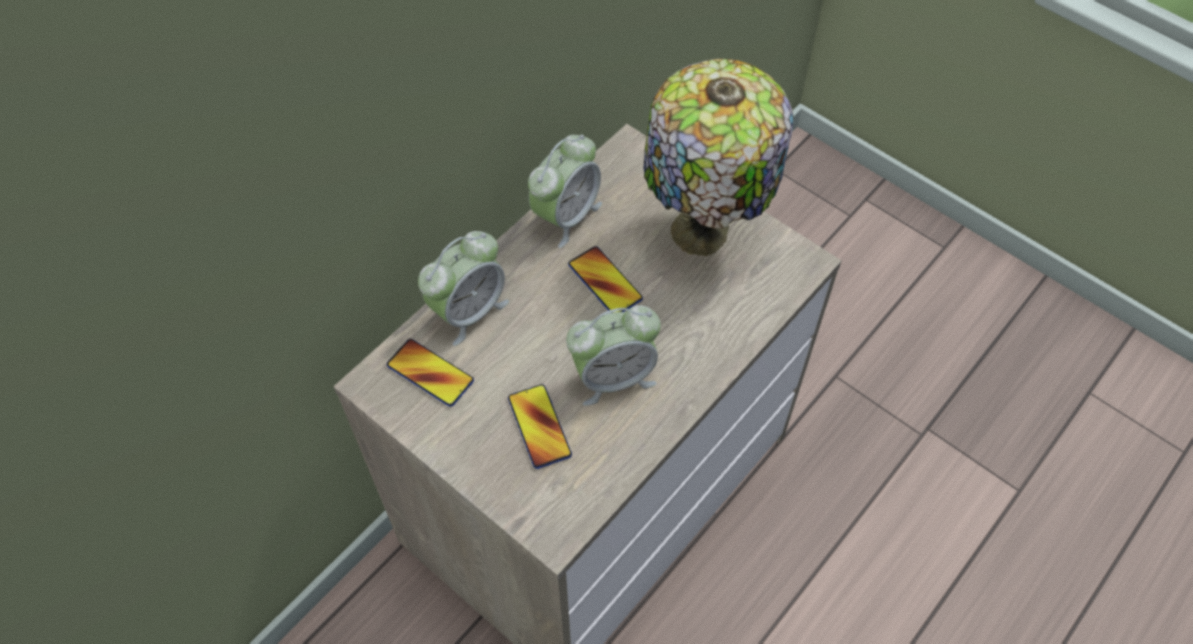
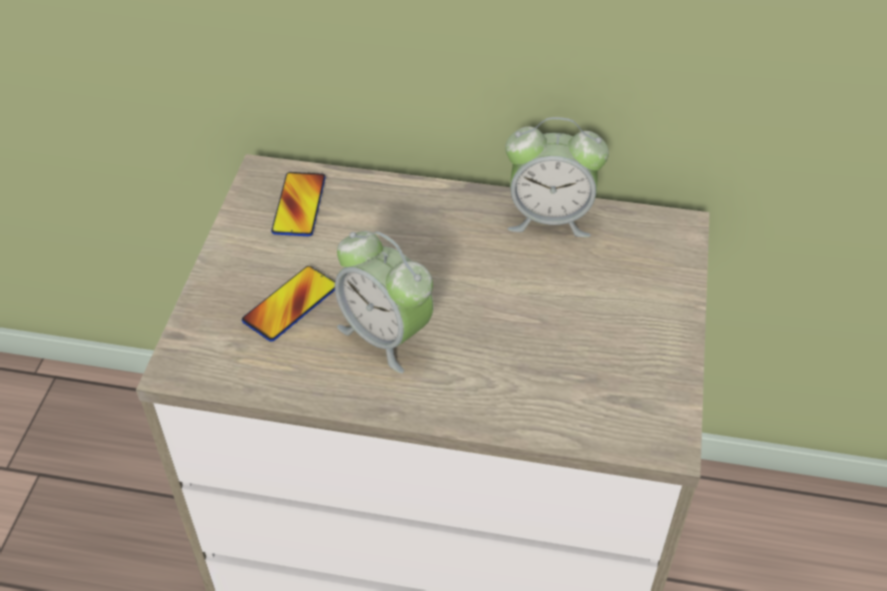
camera: 60 degrees right, 10 degrees down
alarm clock [418,231,509,346] -> none
phone [568,246,643,313] -> none
table lamp [643,59,794,256] -> none

